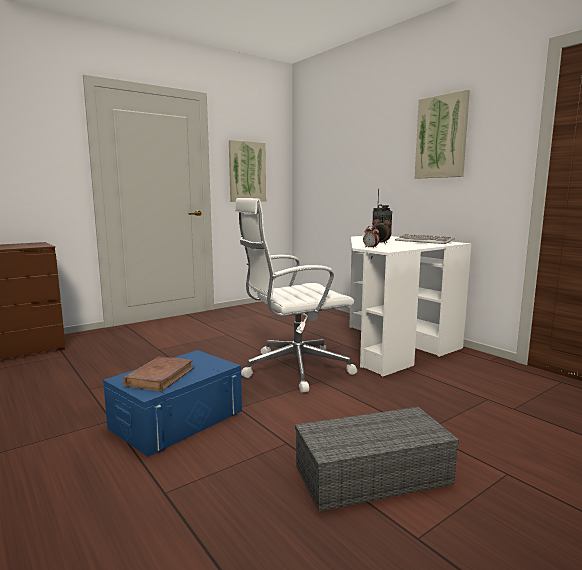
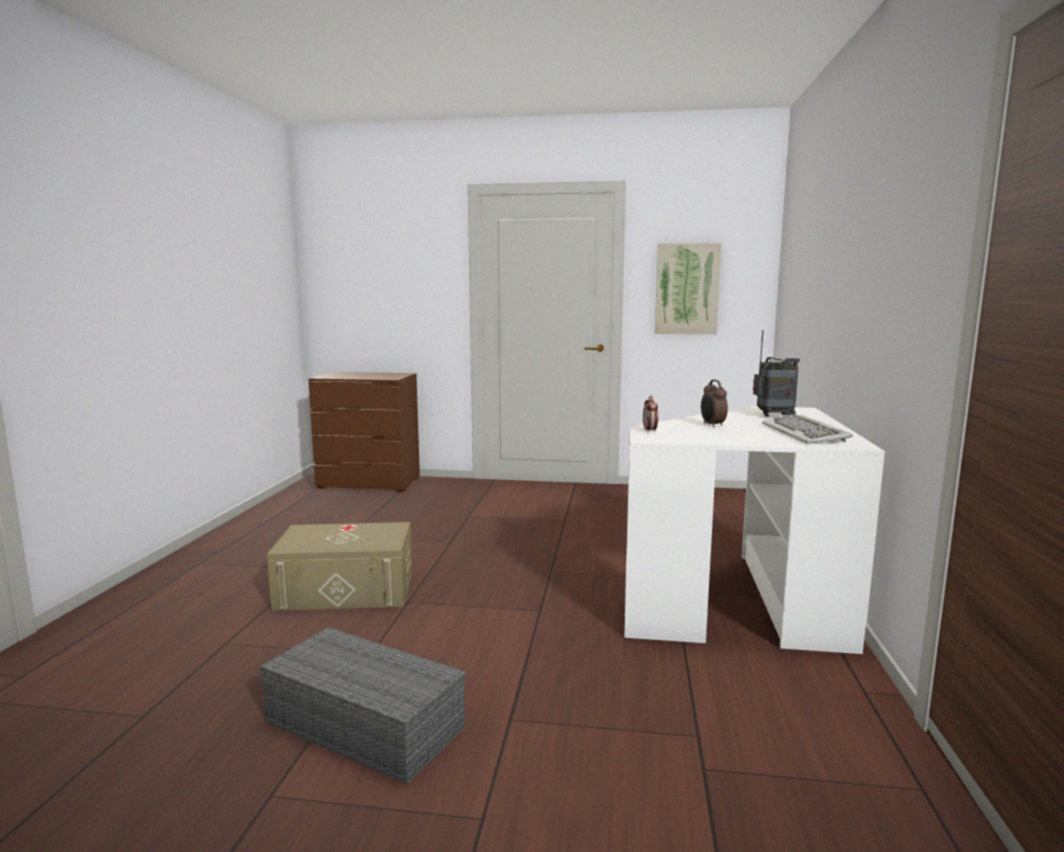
camera: 45 degrees right, 0 degrees up
blue storage box [103,350,242,457] -> beige storage box [267,522,412,611]
brown book [123,356,194,392] -> none
white office chair [235,198,357,393] -> none
picture [415,90,470,179] -> none

